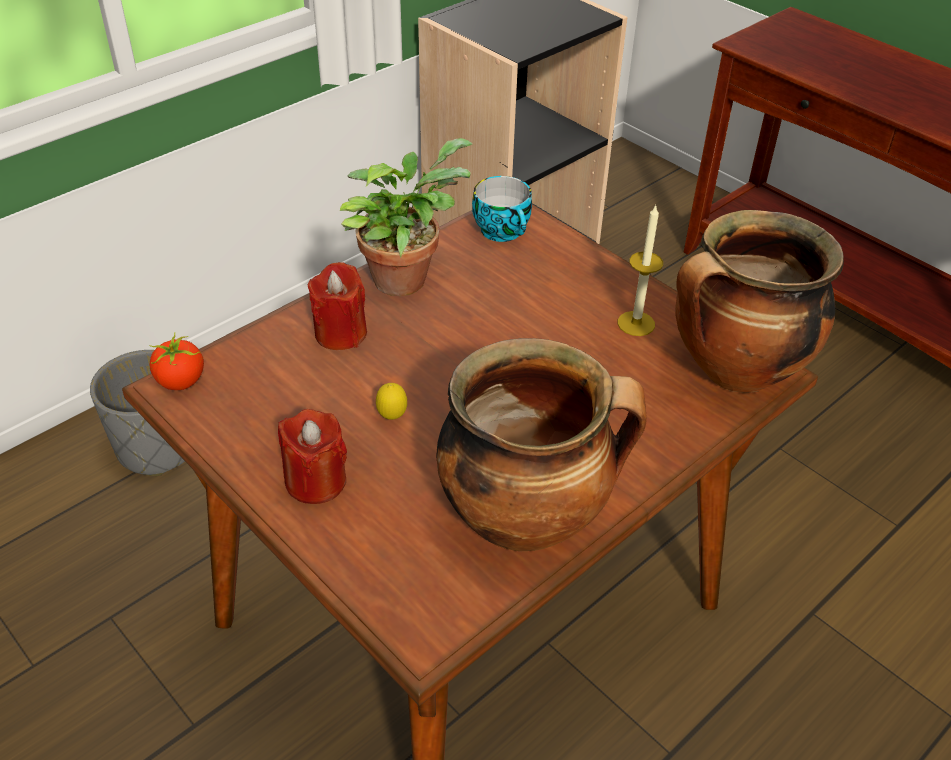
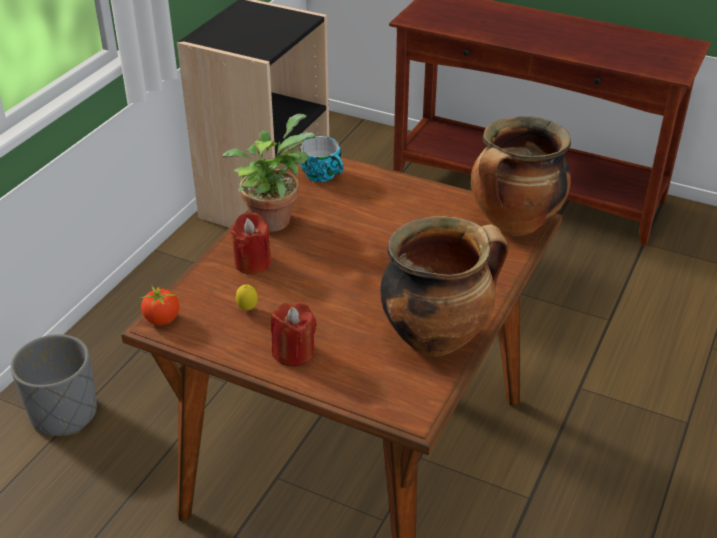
camera: 20 degrees left, 5 degrees down
lemon [376,383,407,420] -> lemon moved to [236,284,258,310]
candle [618,205,663,336] -> none

